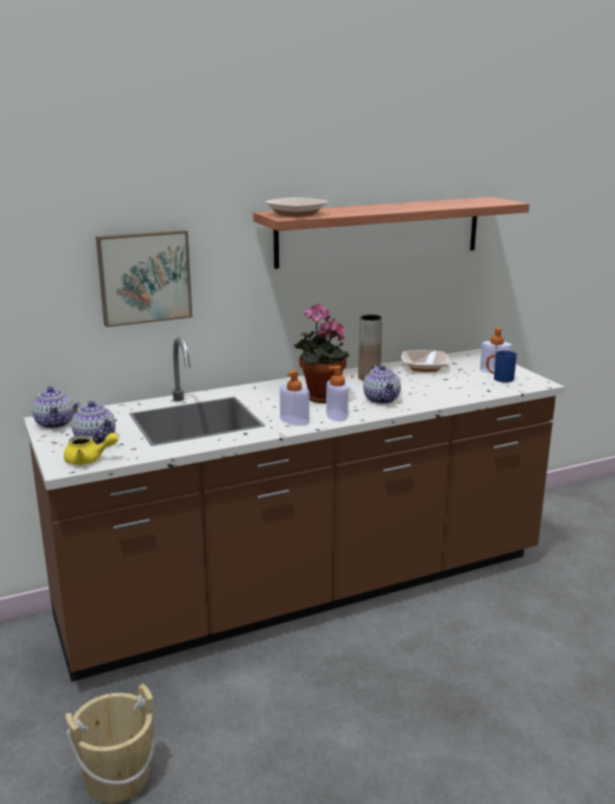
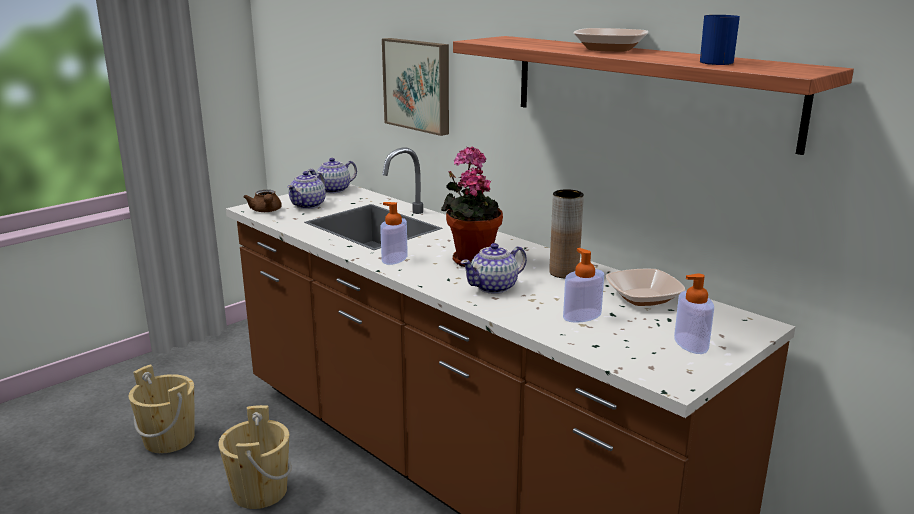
camera: 70 degrees right, 0 degrees up
yellow teapot [64,433,118,465] -> brown teapot [244,190,282,212]
bowl [265,197,328,217] -> bowl moved to [573,28,648,52]
soap dispenser [326,366,349,421] -> soap dispenser moved to [563,248,604,323]
blue mug [486,351,517,383] -> blue mug moved to [700,15,740,65]
none -> beige bucket [218,405,292,509]

